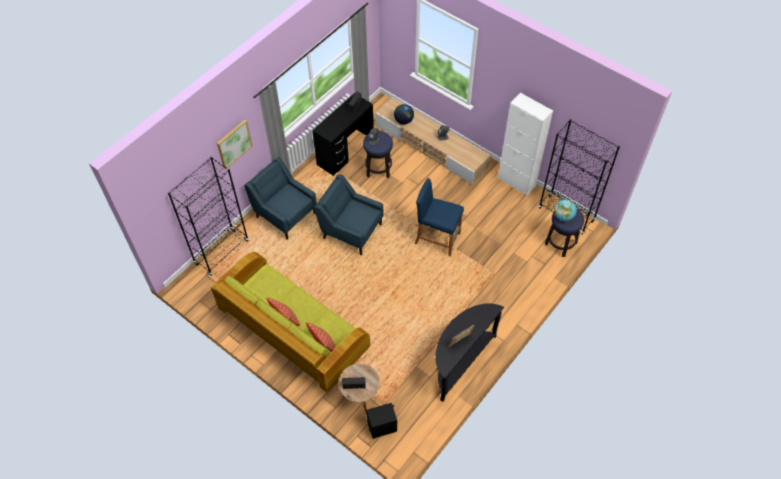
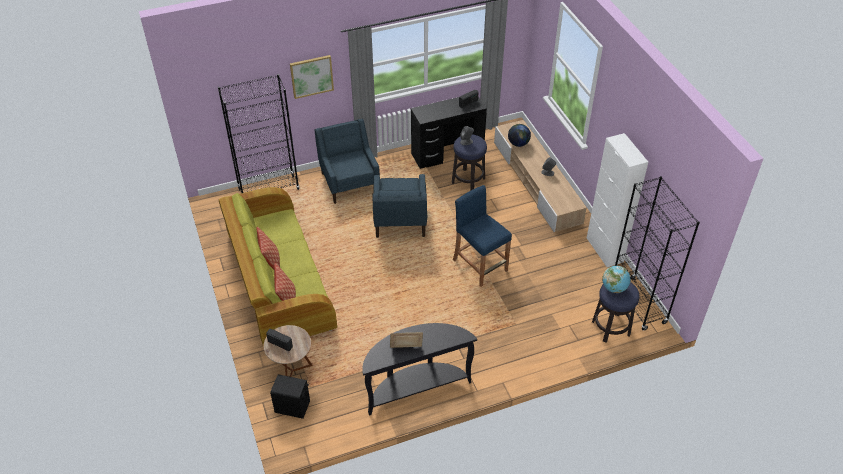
camera: 30 degrees right, 10 degrees down
blue armchair [314,174,384,255] -> blue armchair turned 150 degrees counterclockwise [373,174,427,238]

